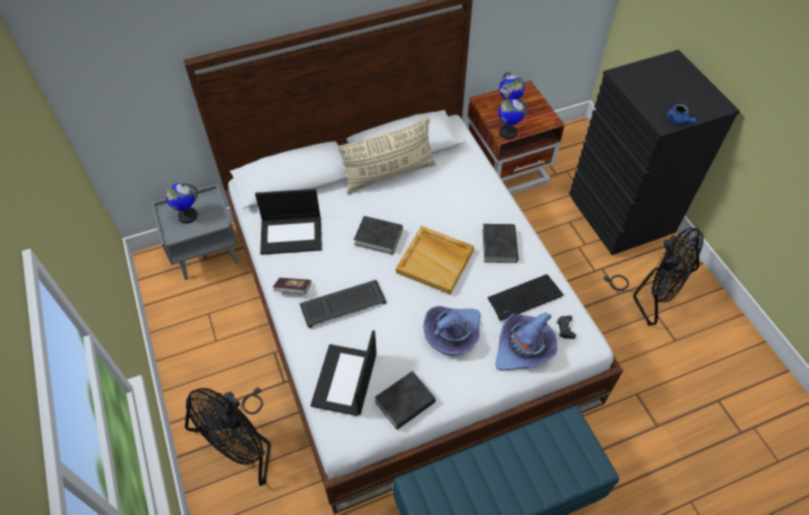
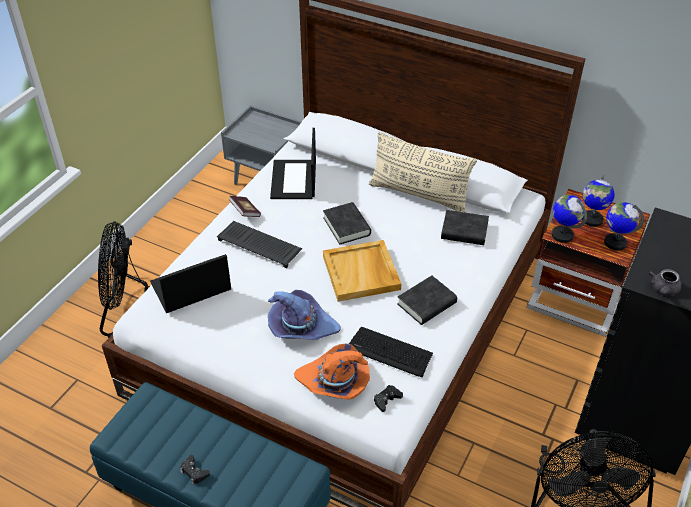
camera: 50 degrees right, 10 degrees down
globe [166,183,198,224] -> globe moved to [604,202,645,251]
laptop [255,189,322,255] -> laptop turned 45 degrees clockwise [270,128,316,199]
black book [375,371,436,430] -> black book moved to [441,210,489,245]
purple hat [495,312,557,371] -> orange hat [294,343,370,399]
blue teapot [667,104,697,125] -> grey teapot [648,269,682,296]
none -> black game controller [180,455,210,485]

